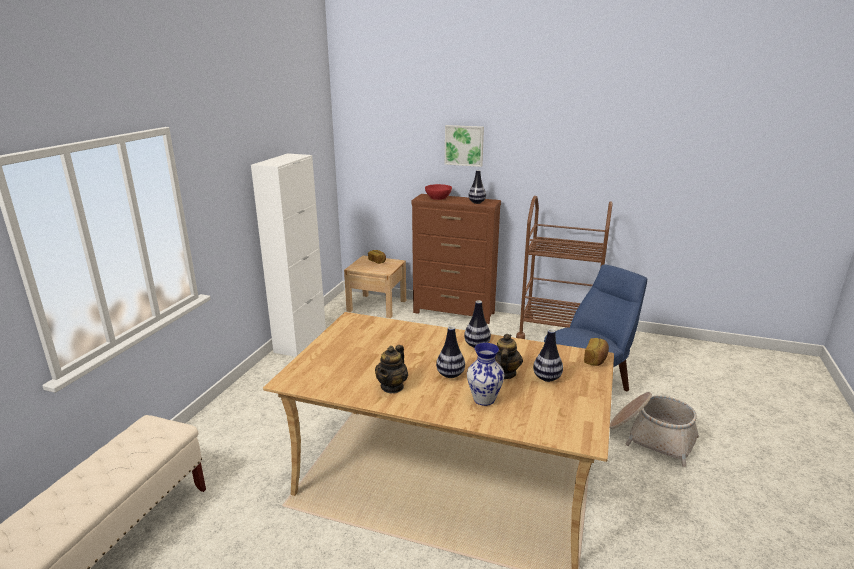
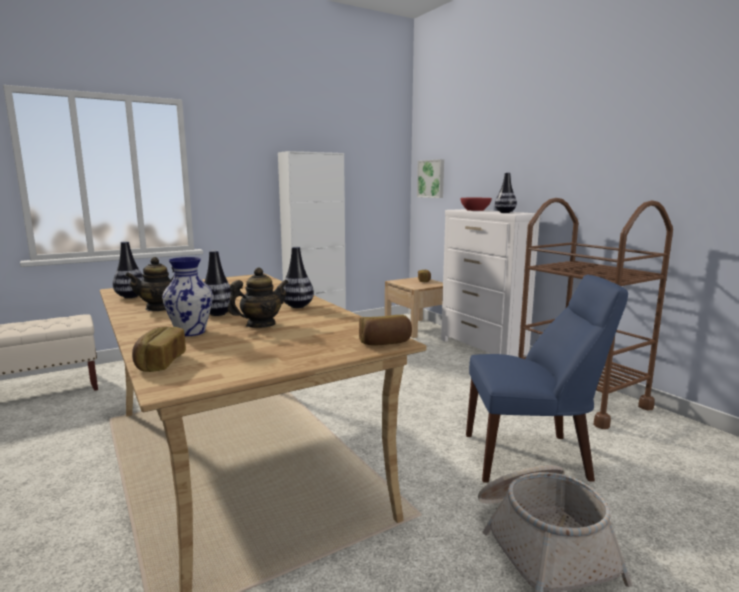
camera: 40 degrees right, 10 degrees down
brown dresser [412,194,501,324] -> white dresser [441,209,541,357]
picture [445,125,484,167] -> picture moved to [417,159,444,198]
vase [533,329,563,382] -> vase moved to [113,241,144,298]
none -> bread [132,327,186,372]

